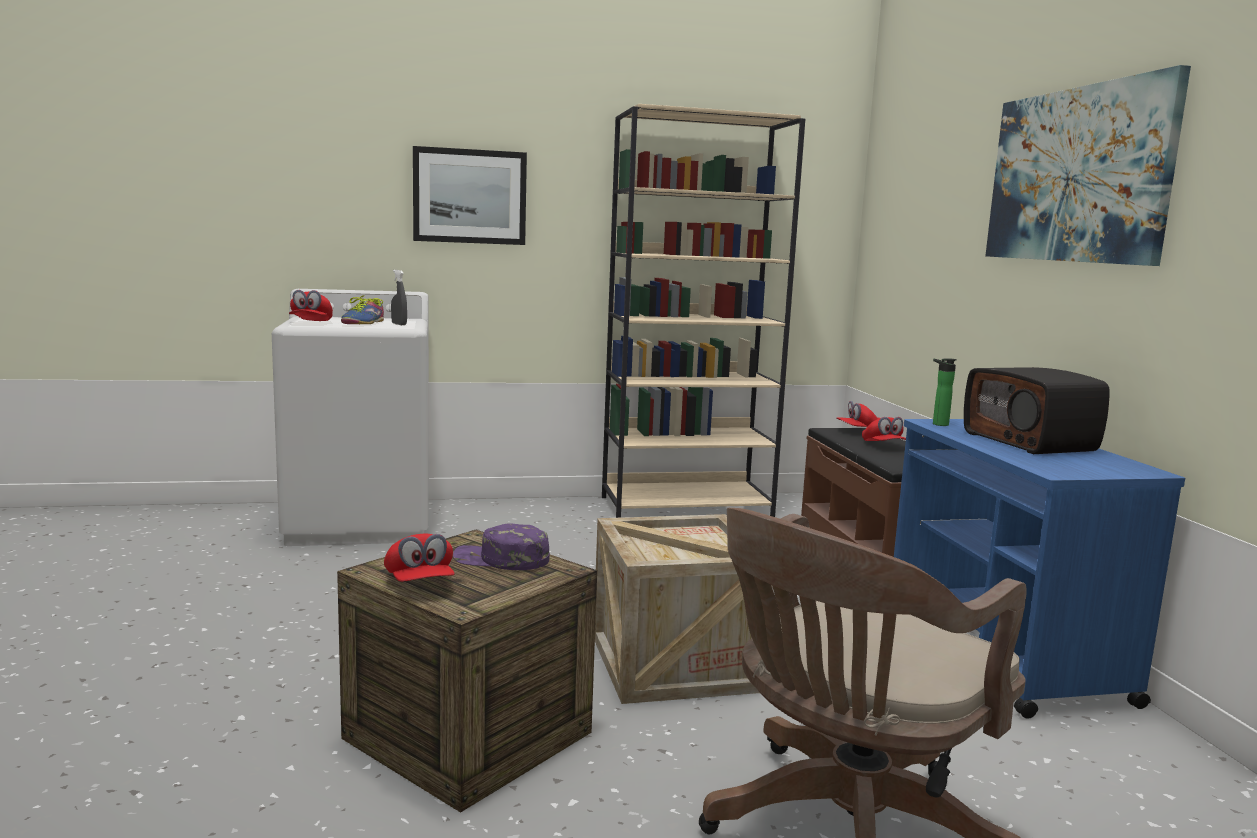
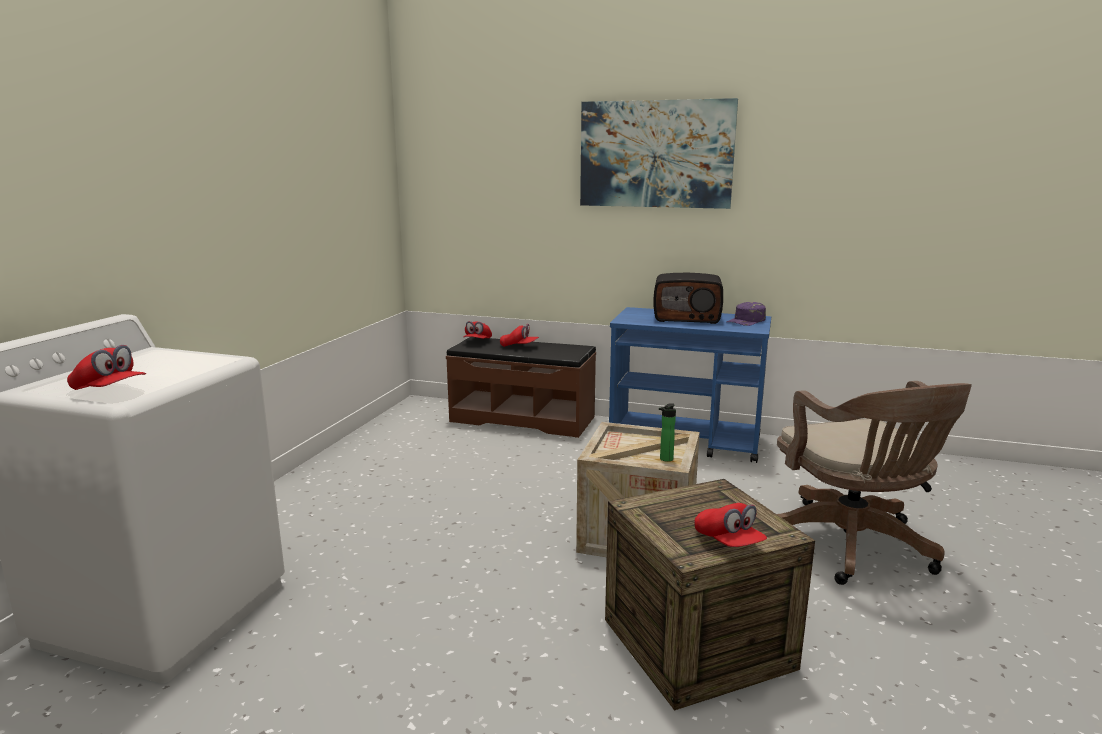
camera: 60 degrees left, 5 degrees up
shoe [341,295,384,324] -> none
red cap [384,534,455,582] -> red cap turned 60 degrees clockwise [695,503,767,547]
grey spray bottle [391,270,407,325] -> none
picture [413,146,527,245] -> none
purple cap [453,524,550,570] -> purple cap moved to [726,302,766,326]
beige bookcase [602,104,805,518] -> none
bottle [933,358,957,426] -> bottle moved to [659,403,676,462]

